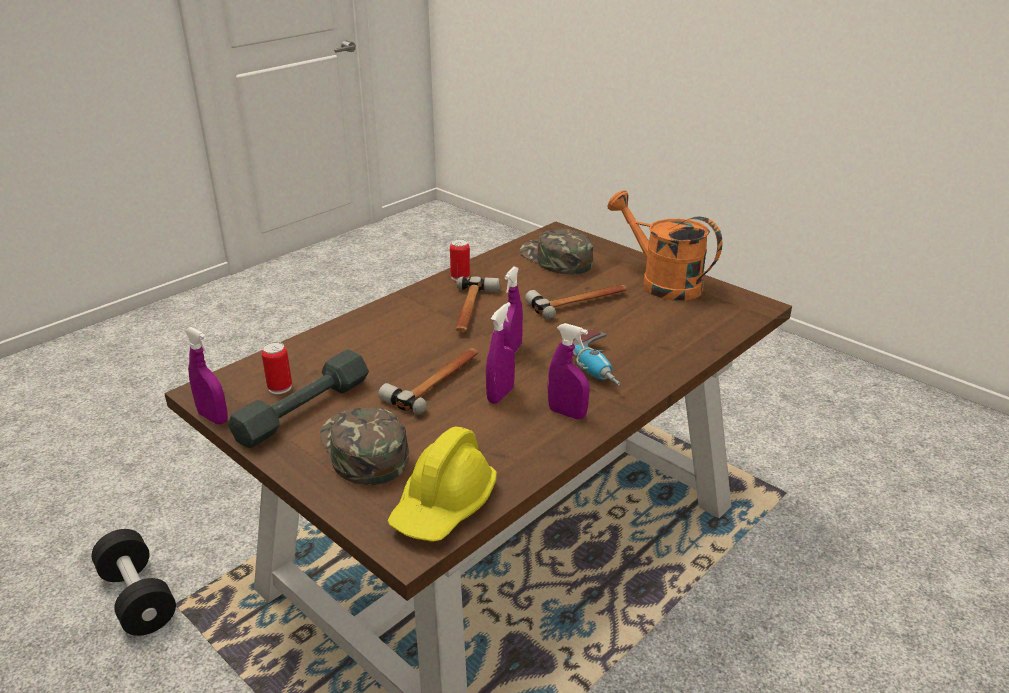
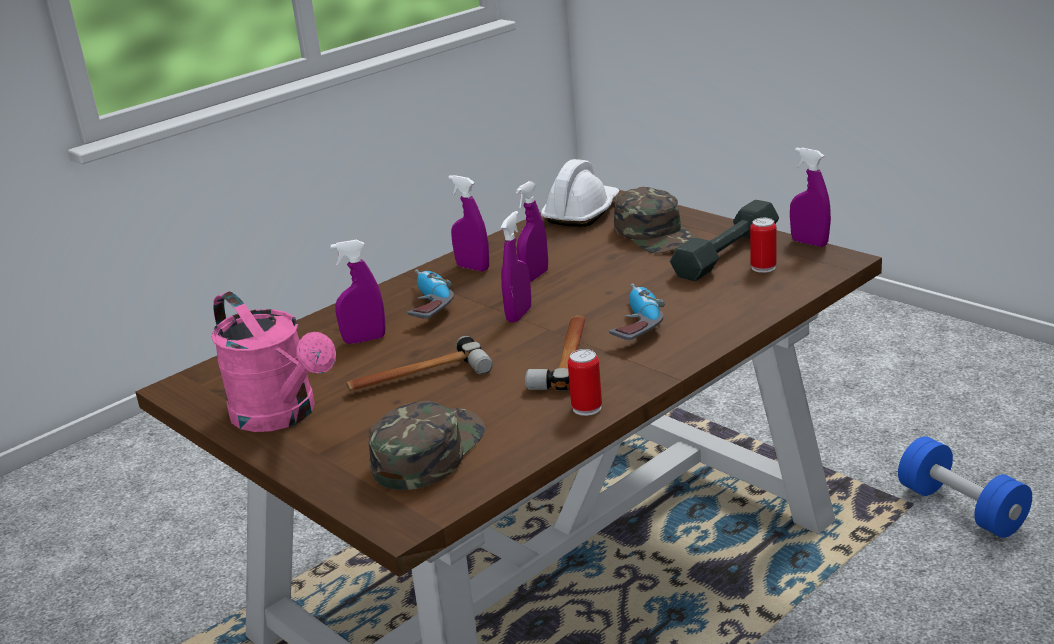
camera: 175 degrees left, 5 degrees down
black dumbbell [92,529,176,636] -> blue dumbbell [898,436,1032,538]
hammer [378,348,478,415] -> none
yellow hard hat [387,426,497,542] -> white hard hat [541,159,620,227]
green cap [520,229,593,275] -> green cap turned 120 degrees counterclockwise [368,400,485,490]
orange watering can [607,190,722,301] -> pink watering can [211,291,336,432]
none -> purple spray bottle [330,240,385,344]
none -> power drill [609,283,665,340]

